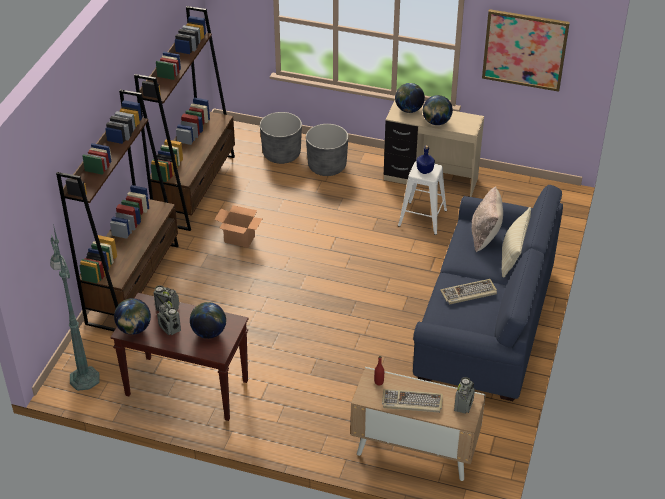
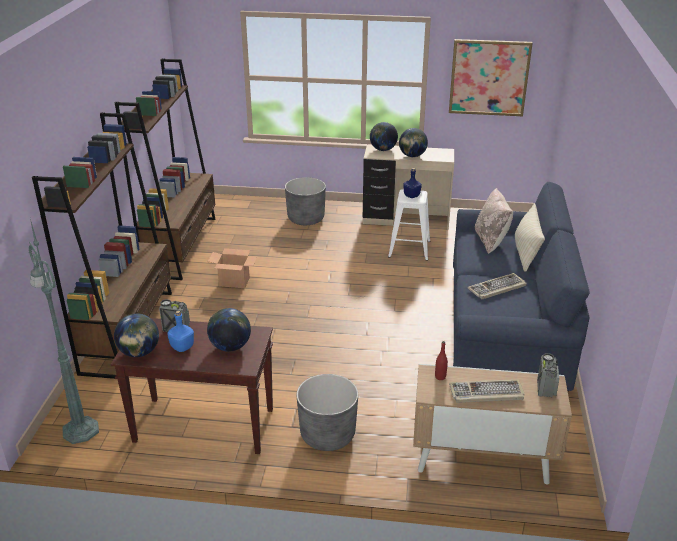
camera: 10 degrees left, 10 degrees down
radio [157,301,181,335] -> blue bottle [167,311,194,352]
grey planter [260,112,302,164] -> grey planter moved to [296,374,358,451]

